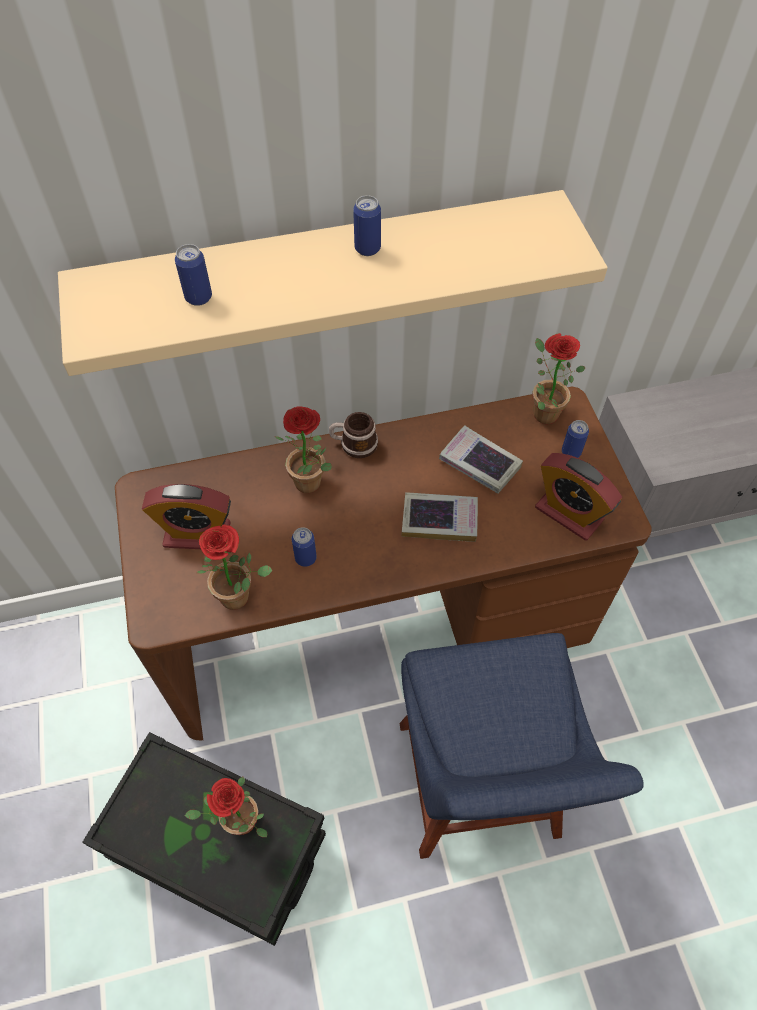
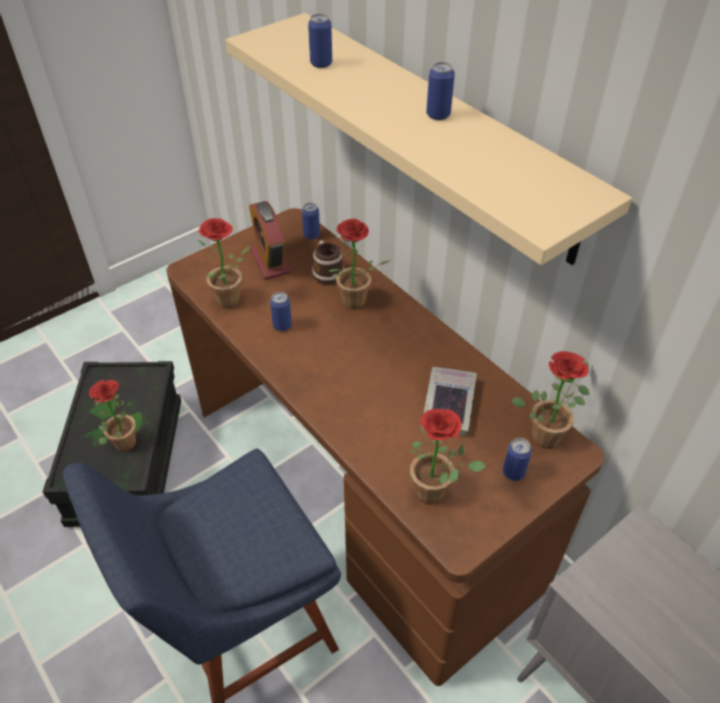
camera: 65 degrees right, 10 degrees down
mug [329,412,378,458] -> mug moved to [312,240,345,284]
book [402,492,478,542] -> none
alarm clock [535,453,622,541] -> potted plant [409,409,486,504]
none -> can [302,203,320,240]

